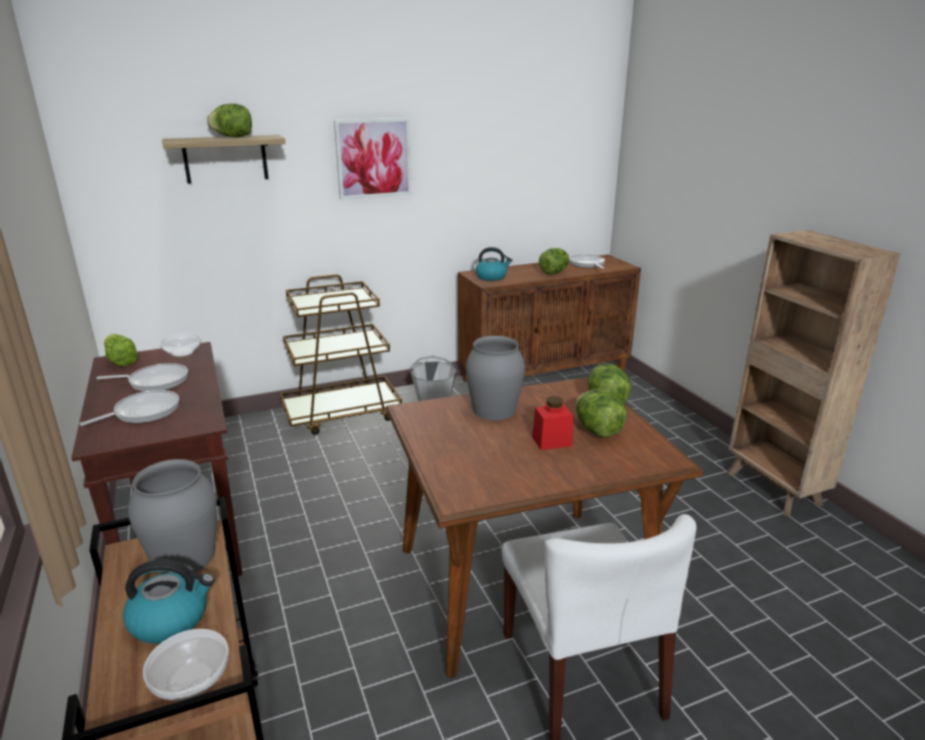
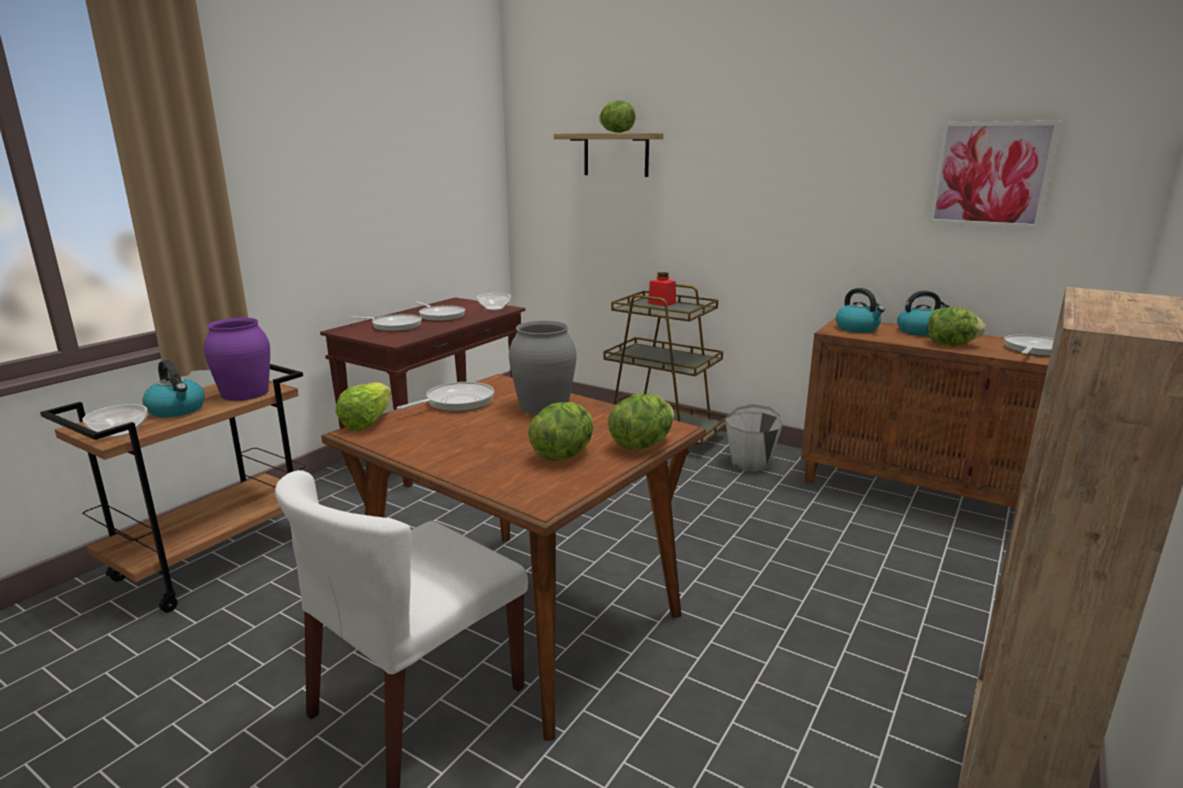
camera: 55 degrees right, 5 degrees down
lettuce [104,334,138,367] -> lettuce moved to [336,382,392,431]
grey vase [128,459,217,574] -> purple vase [204,318,270,401]
picture [334,118,412,200] -> picture moved to [928,121,1061,229]
red jar [532,396,573,450] -> red jar moved to [648,272,676,306]
none -> frying pan [397,382,494,411]
none -> kettle [897,290,950,336]

